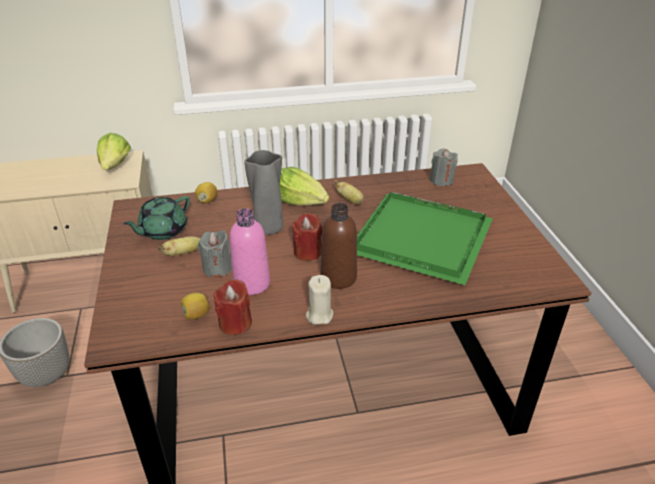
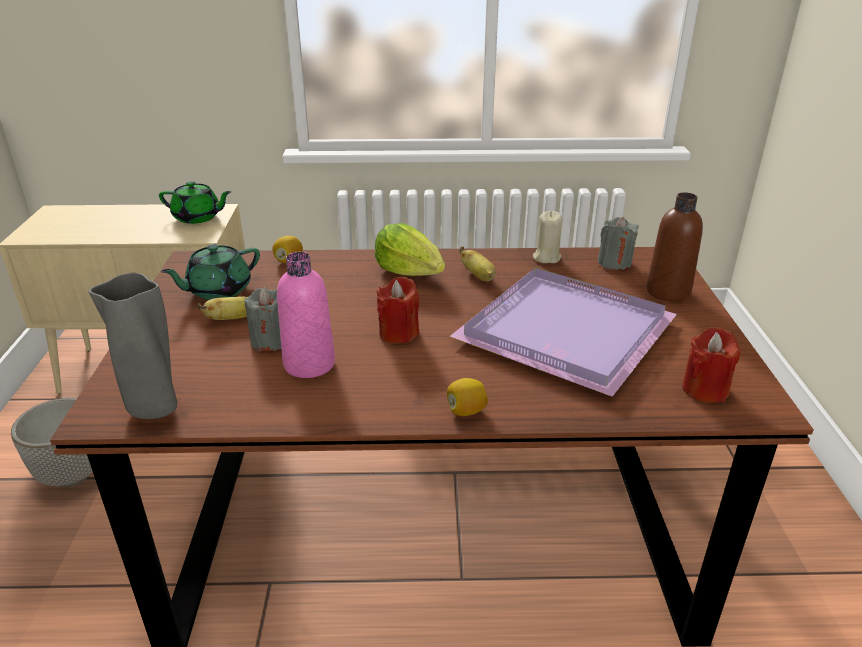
camera: 10 degrees right, 5 degrees down
lettuce [97,133,131,170] -> green teapot [159,181,231,224]
lemon [181,293,210,320] -> lemon moved to [447,378,488,416]
red candle [213,279,252,335] -> red candle moved to [682,327,740,403]
grey vase [244,150,283,235] -> grey vase moved to [89,273,177,419]
beige candle [306,275,333,325] -> beige candle moved to [533,211,562,263]
brown bottle [321,203,357,289] -> brown bottle moved to [646,192,703,302]
green tray [357,192,493,285] -> purple tray [449,268,677,397]

